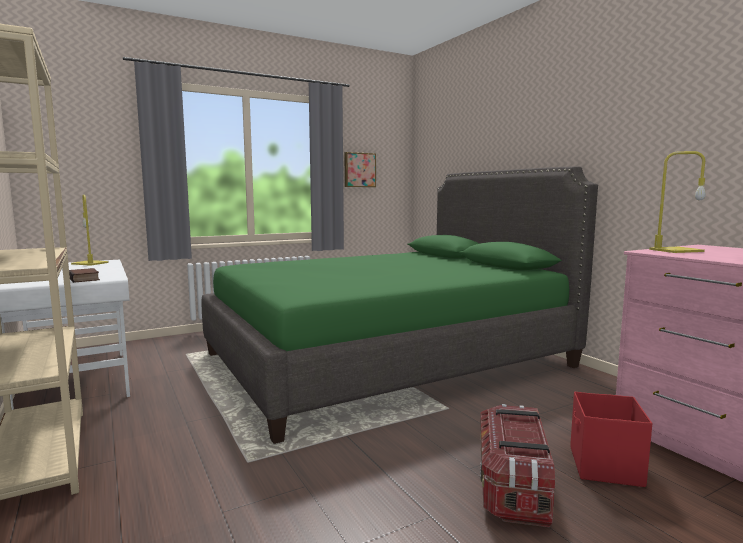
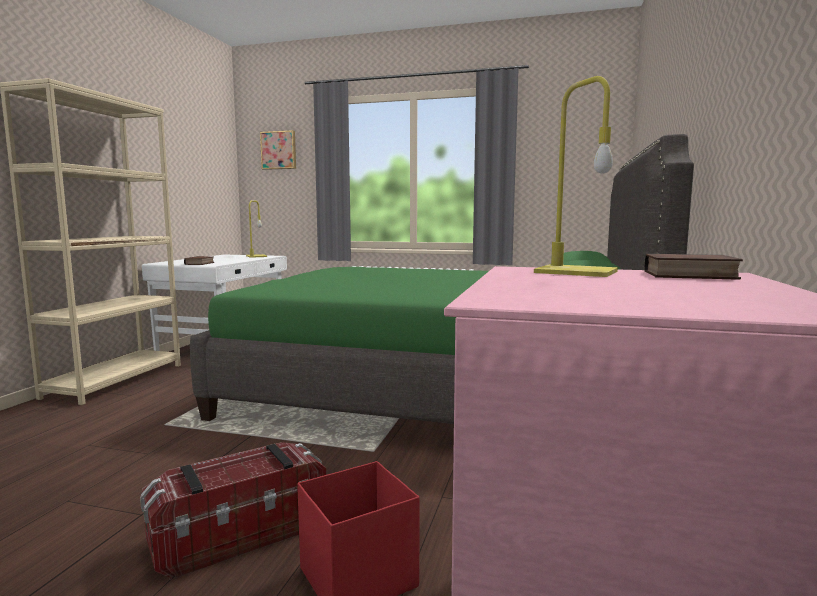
camera: 45 degrees right, 0 degrees up
picture [345,152,376,187] -> picture moved to [260,130,296,170]
none -> book [645,254,743,280]

